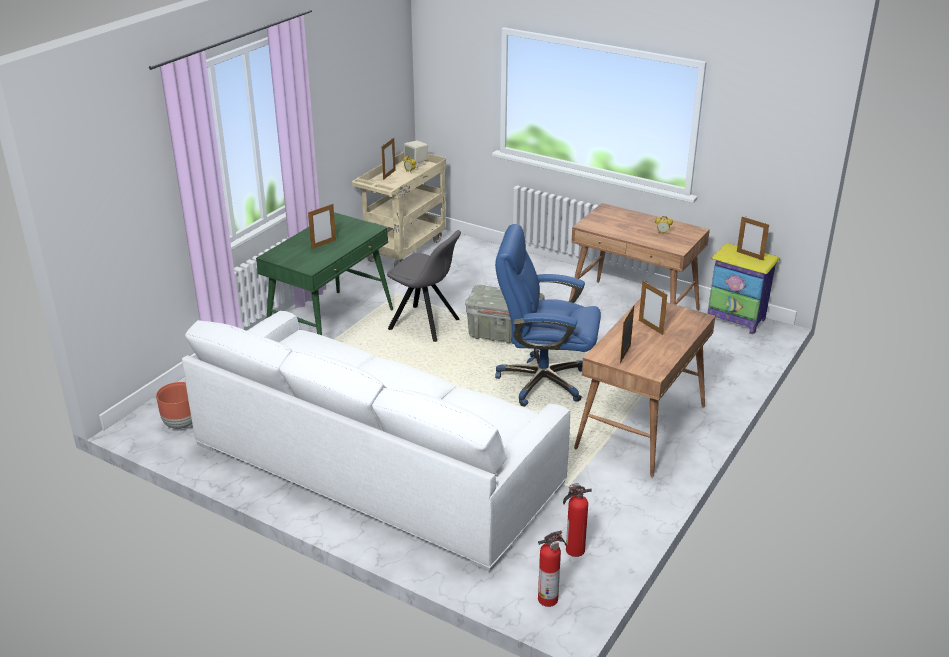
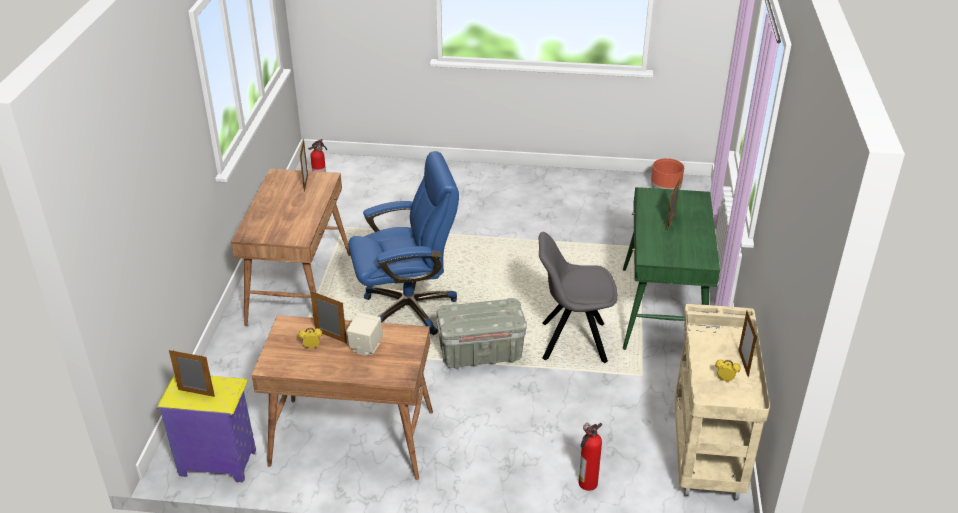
camera: 155 degrees right, 5 degrees up
white sofa [182,311,570,572] -> none
beige speaker [404,141,428,168] -> beige speaker moved to [347,312,383,356]
fire extinguisher [538,530,567,607] -> fire extinguisher moved to [579,423,602,491]
picture frame [639,281,667,335] -> picture frame moved to [310,291,347,343]

